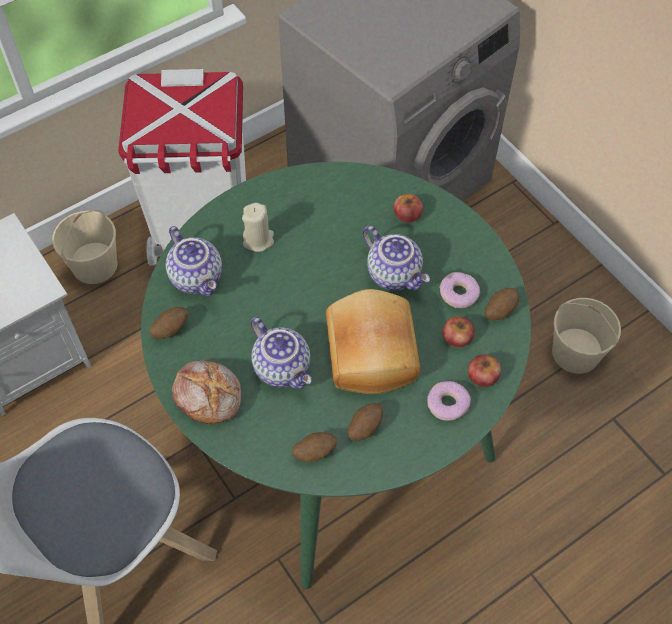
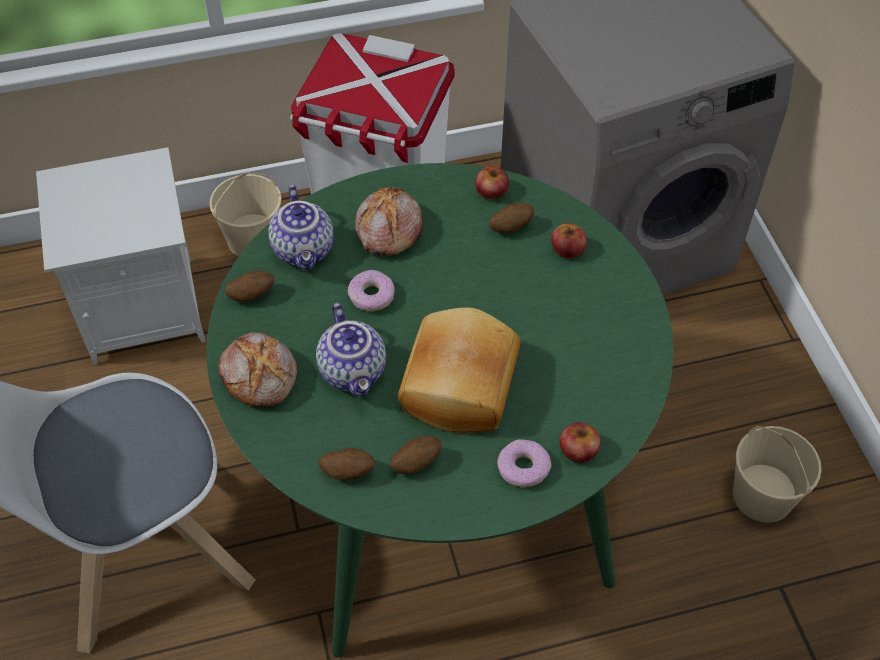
camera: 20 degrees right, 5 degrees down
beige candle [242,203,274,252] -> bread [355,186,423,256]
teapot [363,226,430,291] -> none
donut [439,272,480,308] -> donut moved to [348,270,395,311]
apple [442,316,475,348] -> apple moved to [475,166,509,200]
potato [485,288,519,320] -> potato moved to [489,203,535,233]

